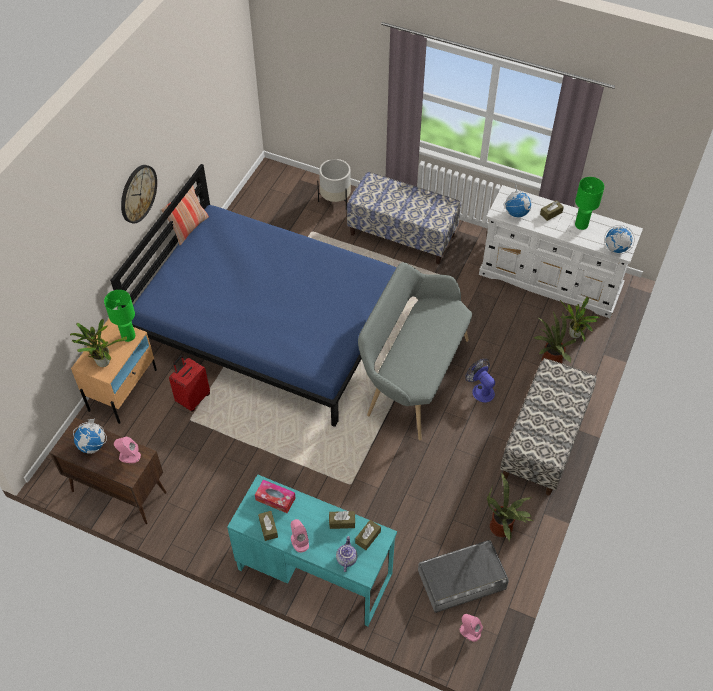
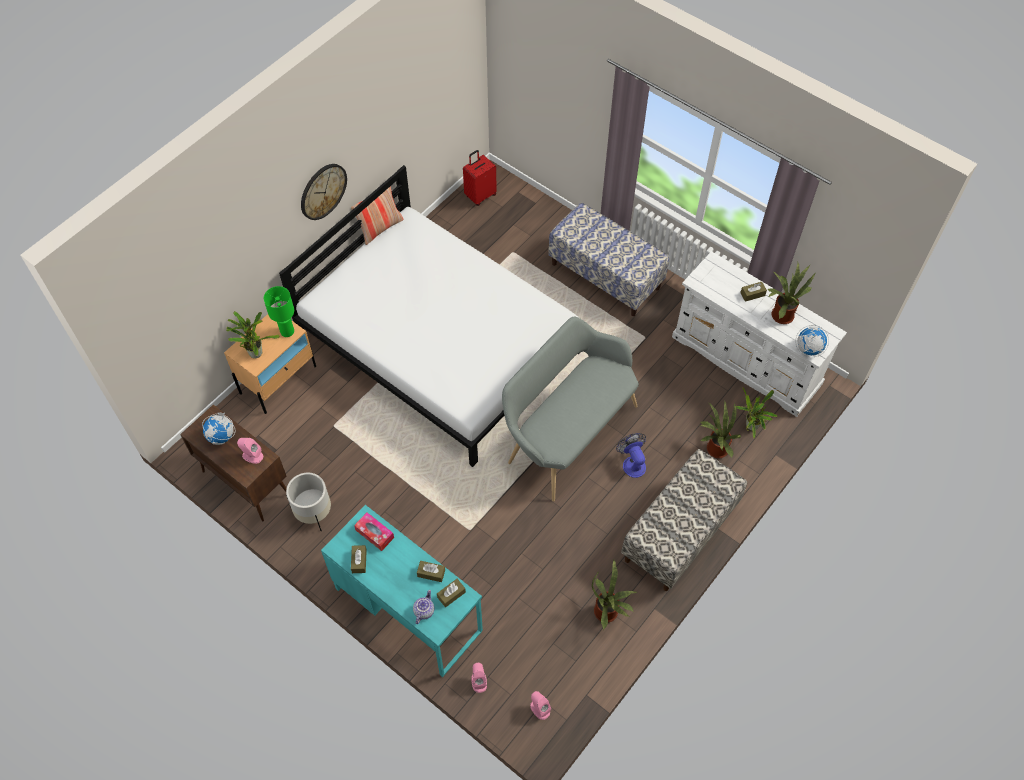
camera: 15 degrees right, 5 degrees up
blue bed [110,164,397,427] -> white bed [279,165,579,467]
red suitcase [169,355,210,412] -> red suitcase moved to [463,150,497,206]
pink speaker [291,519,309,553] -> pink speaker moved to [471,663,487,693]
white planter [317,159,351,210] -> white planter moved to [286,473,331,531]
grey storage box [418,540,509,613] -> none
globe [503,186,532,217] -> none
green table lamp [575,177,604,230] -> potted plant [768,262,815,324]

